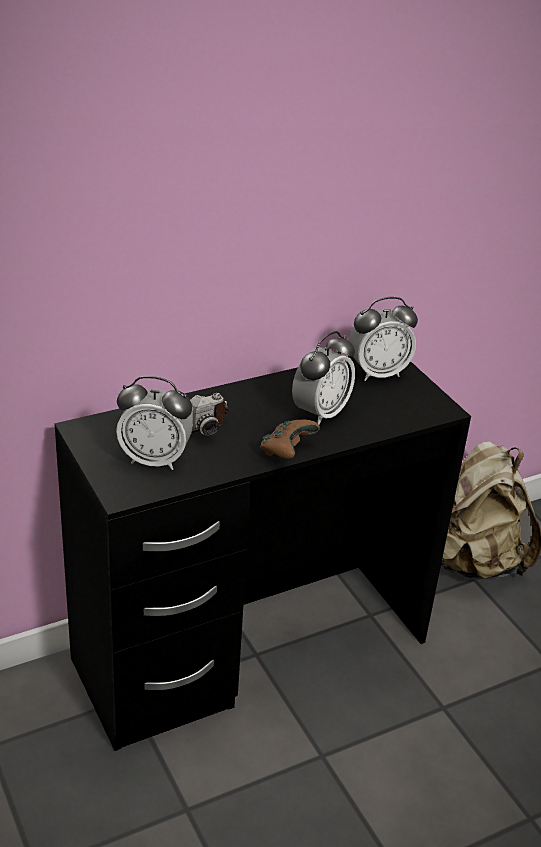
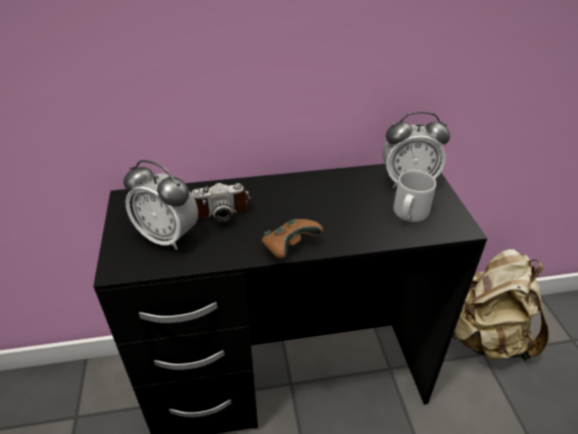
camera: 20 degrees right, 5 degrees up
alarm clock [292,331,355,424] -> none
none -> grey mug [394,170,436,222]

